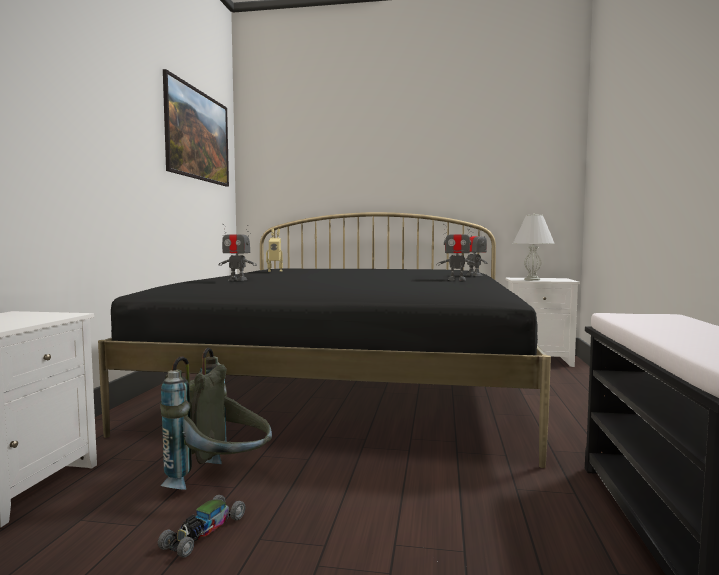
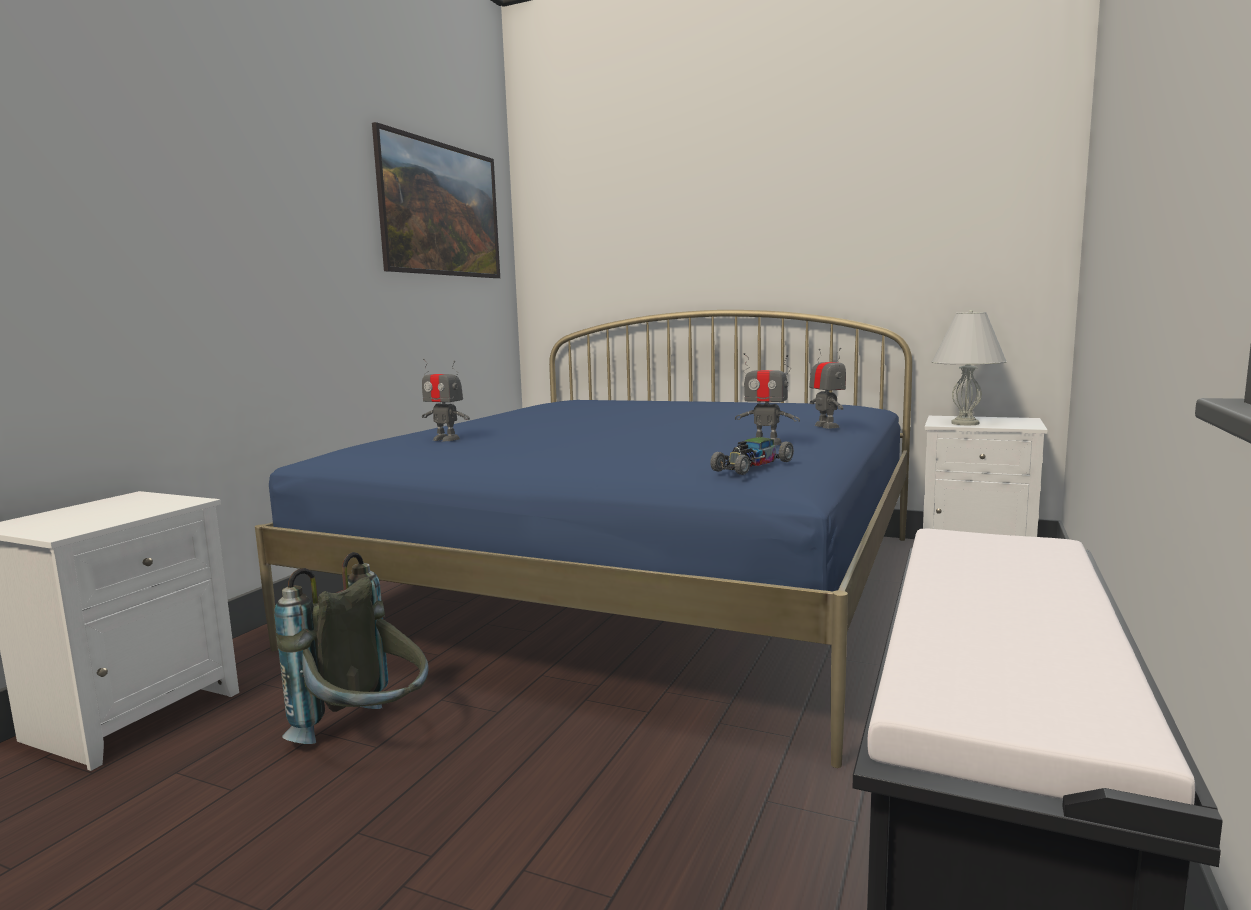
camera: 15 degrees right, 5 degrees up
black bed [98,212,551,468] -> blue bed [255,310,912,768]
toy car [158,495,245,558] -> toy car moved to [710,437,794,475]
toy robot [266,229,283,272] -> none

